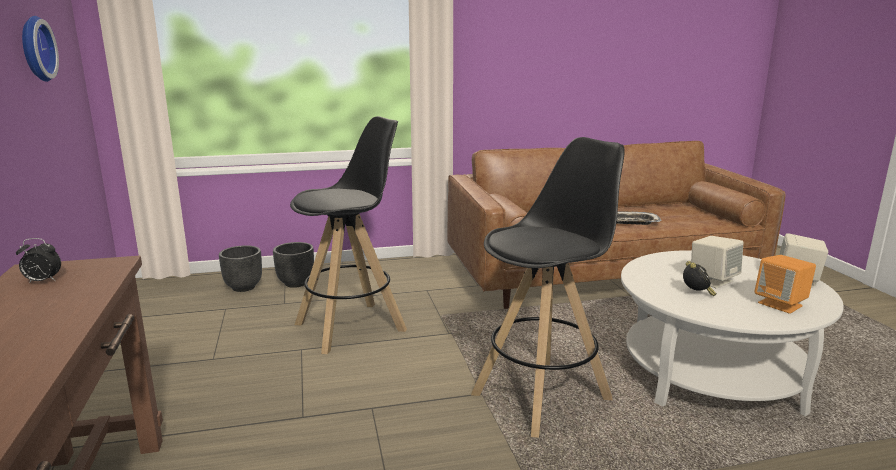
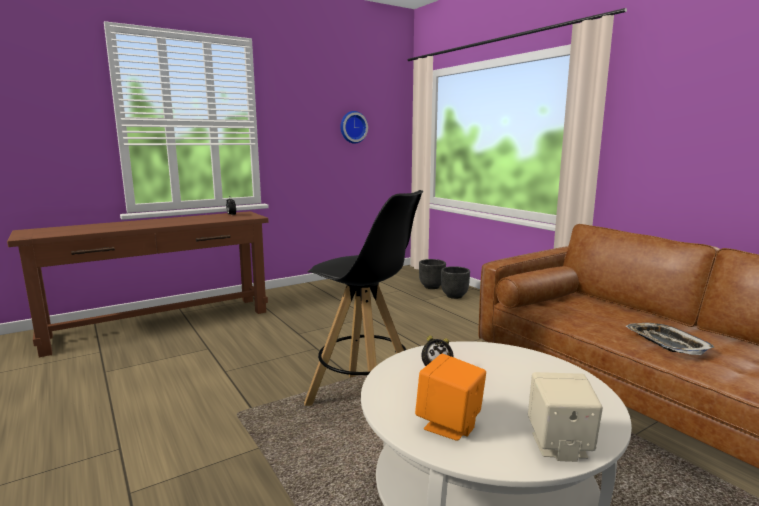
camera: 70 degrees right, 5 degrees down
black stool [290,116,407,354] -> none
beige speaker [691,236,744,289] -> none

